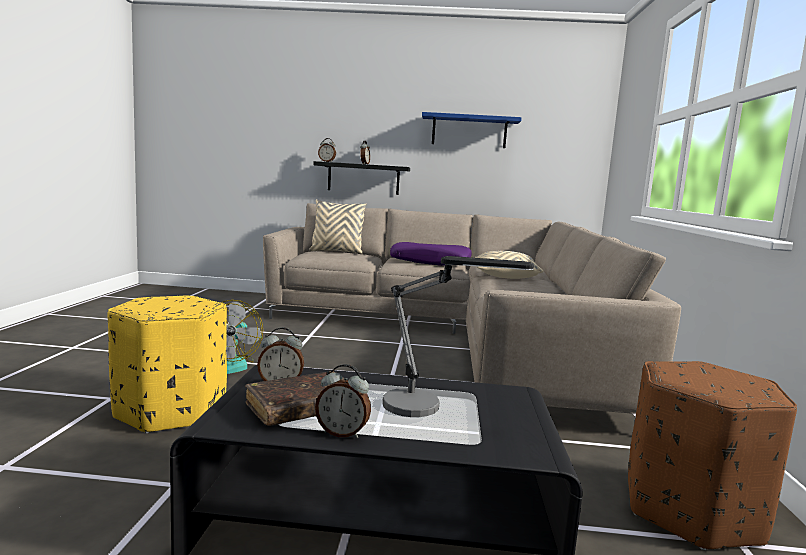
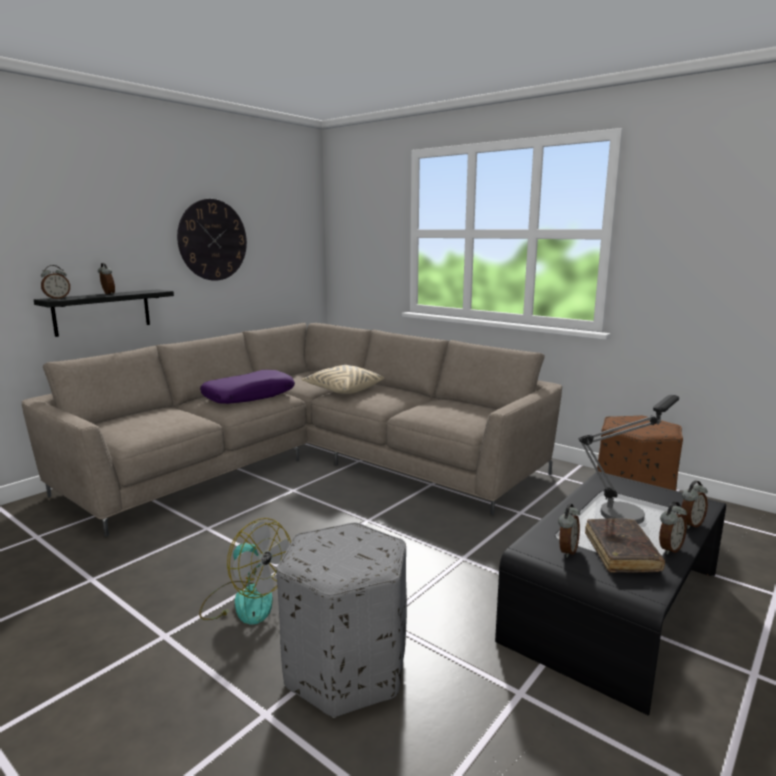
camera: 55 degrees left, 5 degrees up
yellow ottoman [107,296,227,433] -> grey ottoman [276,523,407,718]
beige pillow [309,199,367,254] -> none
blue shelf [422,112,522,148] -> wall clock [177,199,247,281]
none -> alarm clock [681,480,708,529]

